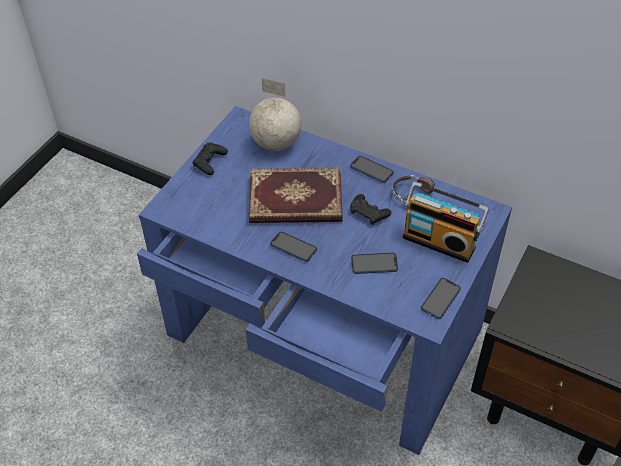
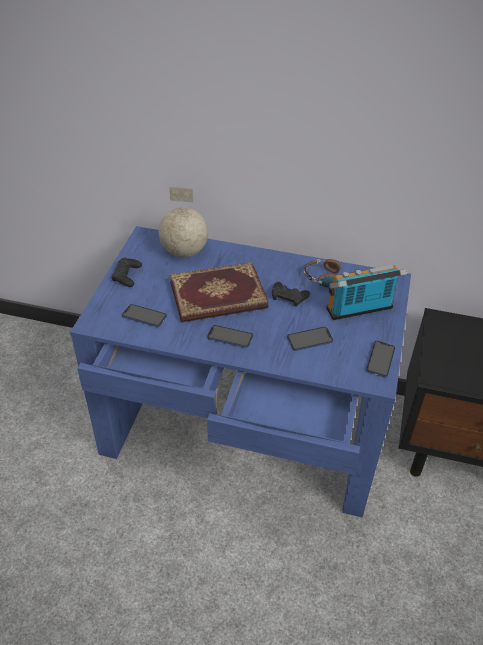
camera: 15 degrees left, 5 degrees down
phone [350,156,394,183] -> phone moved to [122,304,167,327]
radio [402,182,489,263] -> radio turned 150 degrees clockwise [326,265,408,320]

